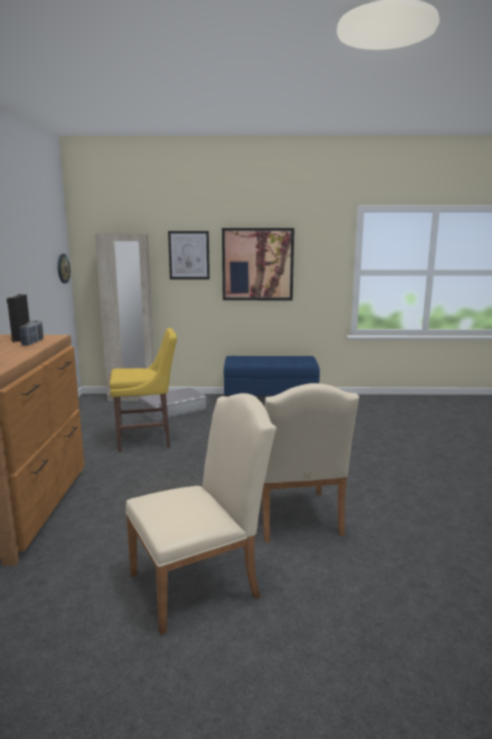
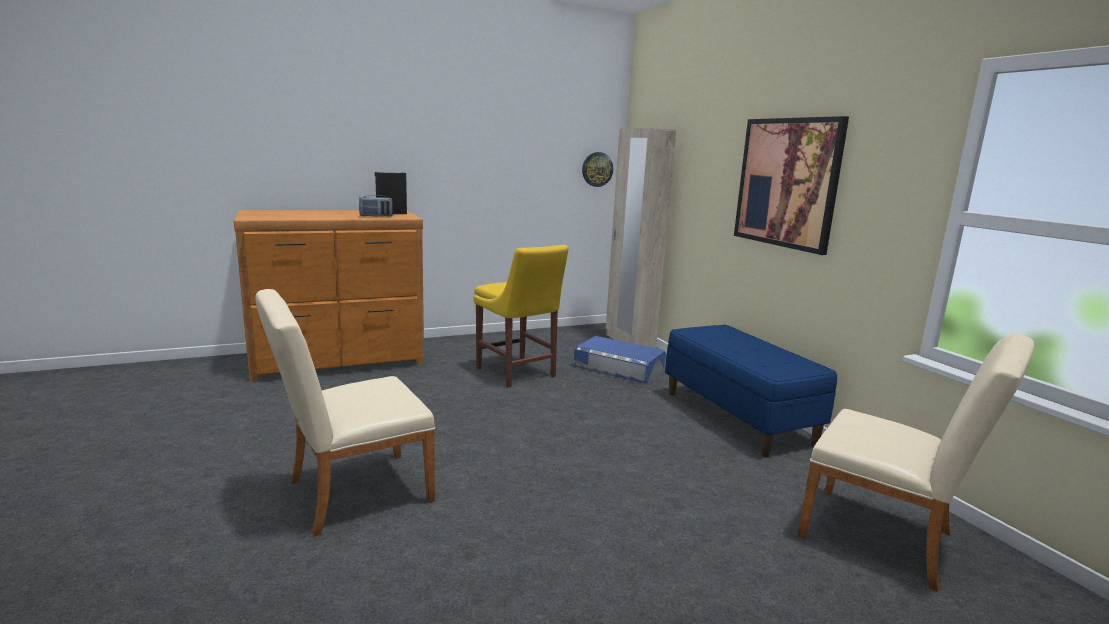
camera: 65 degrees right, 0 degrees up
beige chair [126,393,277,635] -> beige chair moved to [798,334,1034,592]
grey storage box [139,387,207,422] -> blue storage box [574,336,665,384]
picture [168,231,210,280] -> none

